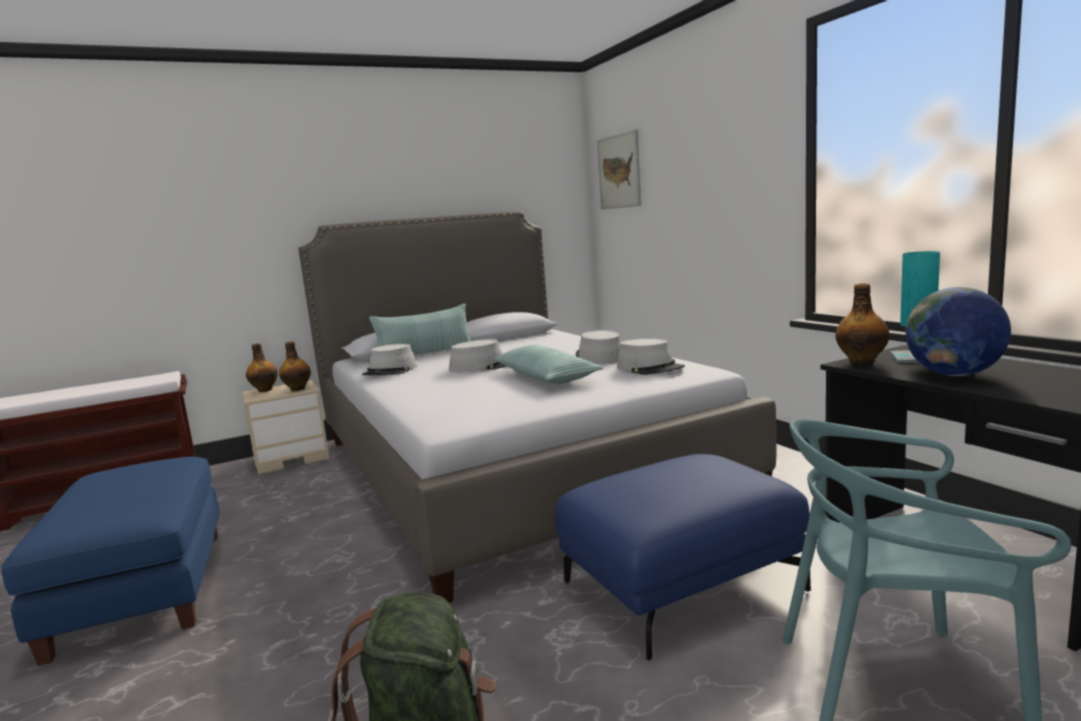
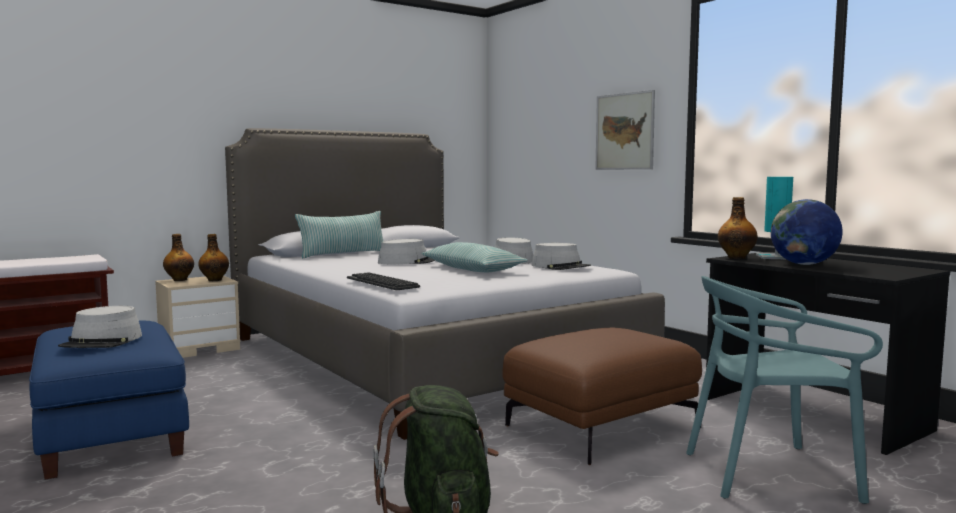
camera: 10 degrees left, 5 degrees down
grey hat [362,344,417,375] -> grey hat moved to [58,306,142,348]
blue ottoman [555,454,811,660] -> brown ottoman [502,328,702,465]
picture [597,129,641,210] -> picture moved to [595,90,655,170]
none -> keyboard [347,272,420,290]

